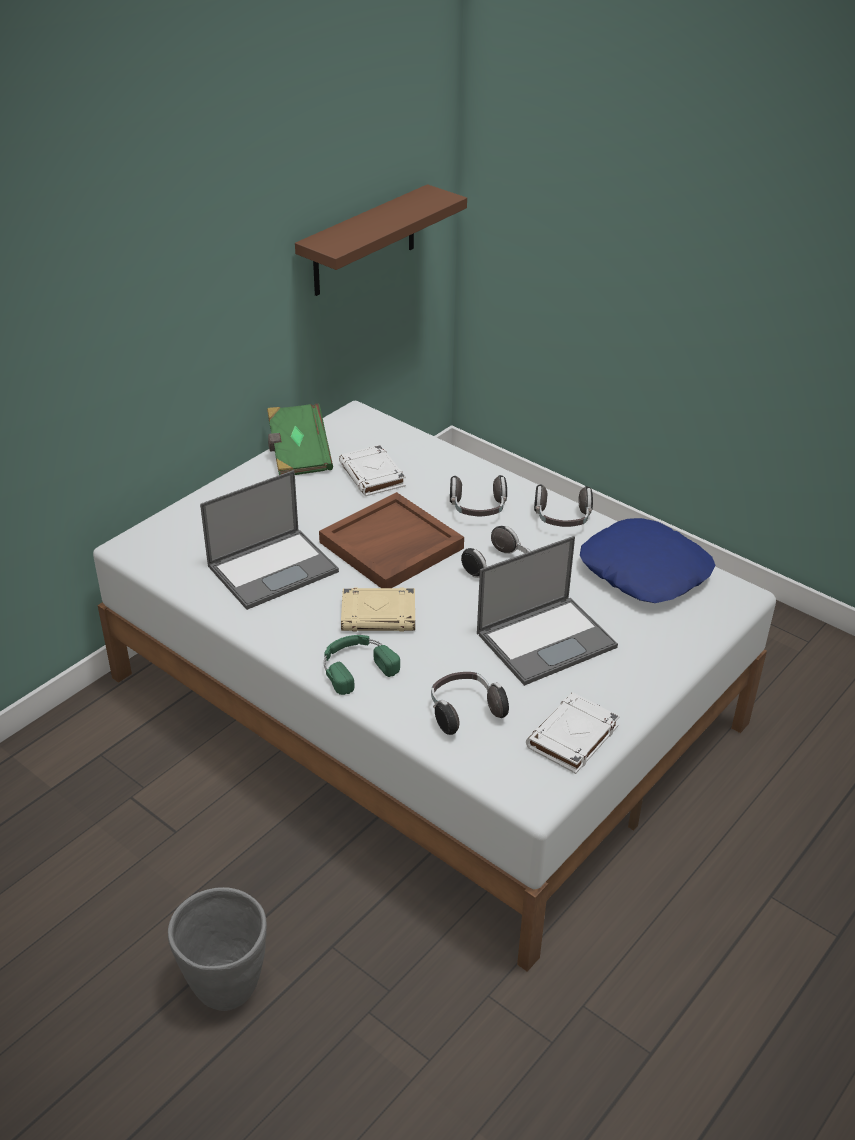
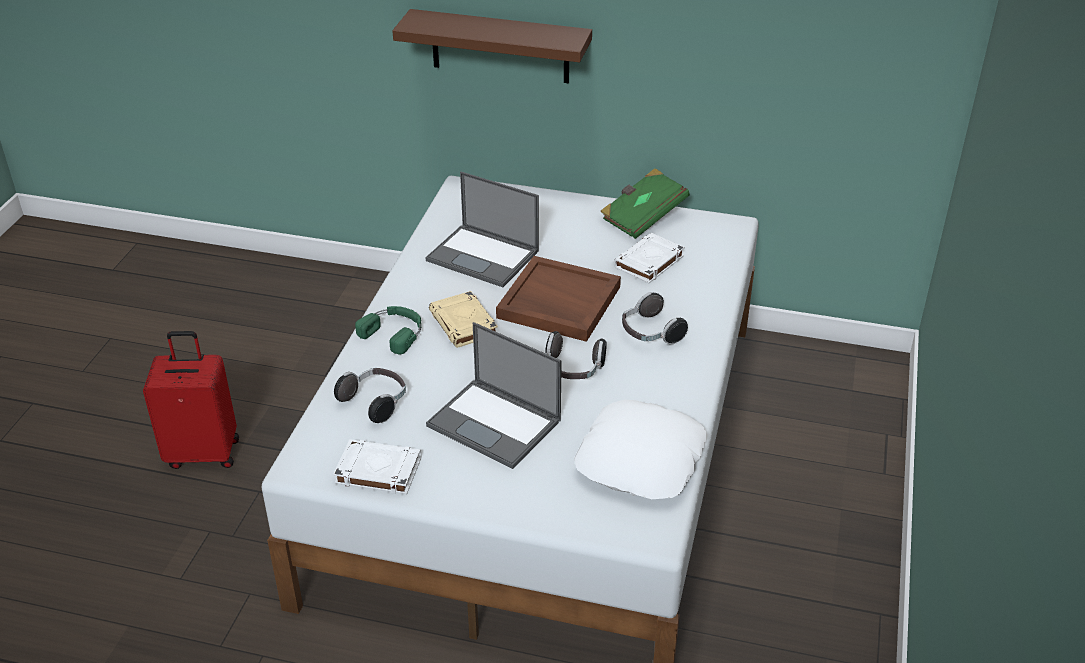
camera: 65 degrees right, 0 degrees up
grey planter [168,887,267,1011] -> red suitcase [143,331,239,469]
brown shelf [295,184,467,296] -> brown shelf moved to [392,9,592,83]
headphones [534,484,593,527] -> none
blue pillow [580,518,715,603] -> white pillow [574,400,708,499]

